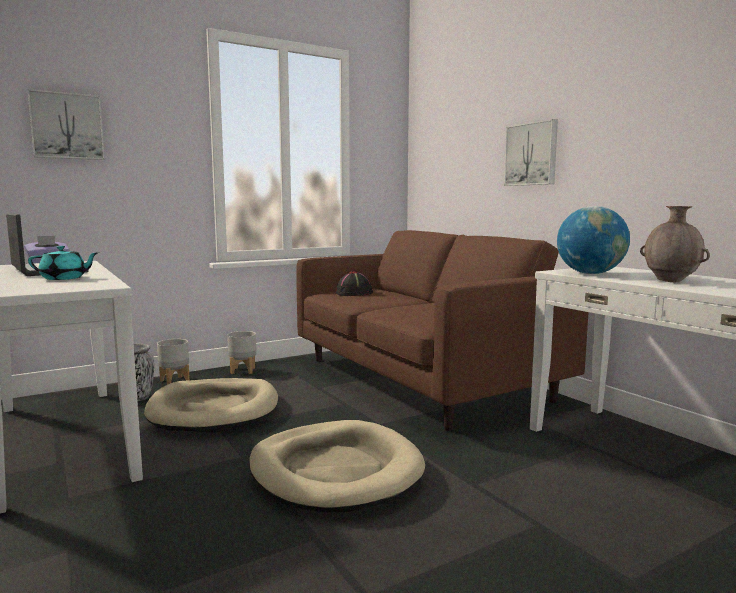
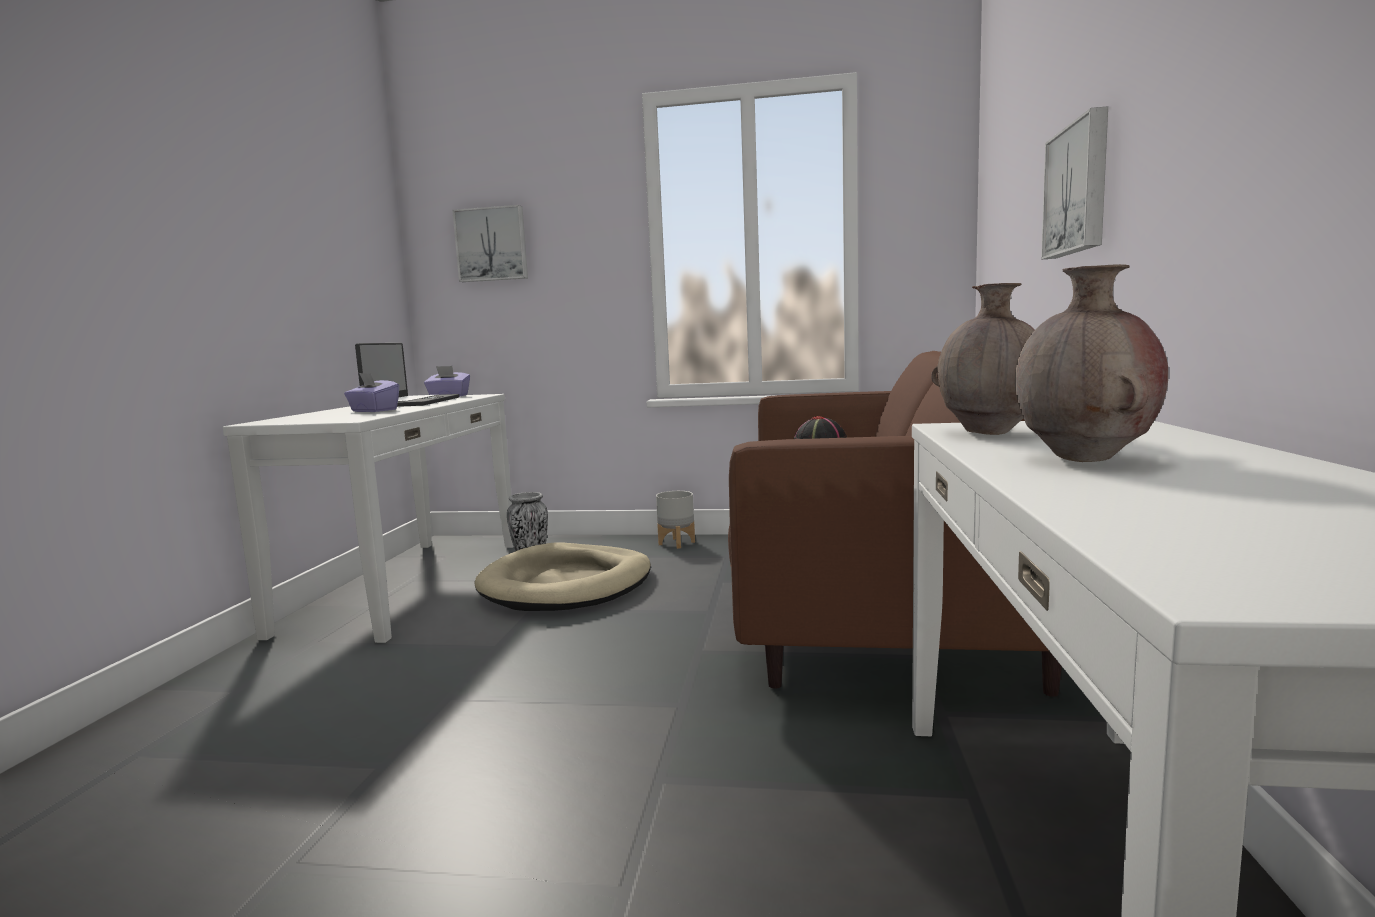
camera: 40 degrees right, 0 degrees up
turquoise teapot [28,246,99,280] -> purple tissue box [344,373,399,412]
grey planter [157,339,190,385] -> none
beige dog bed [249,420,425,512] -> none
globe [557,206,630,274] -> brown vase [931,283,1034,435]

